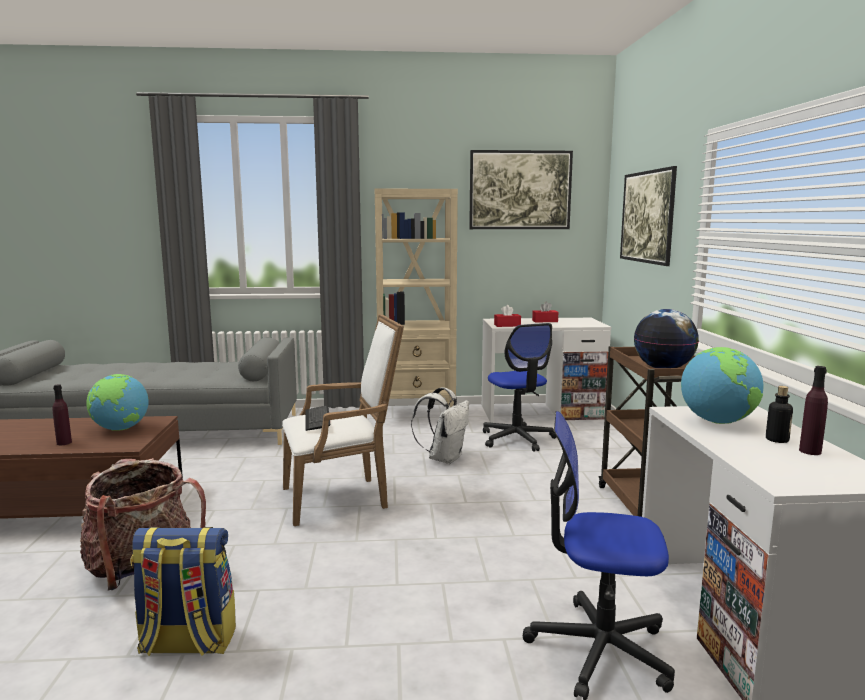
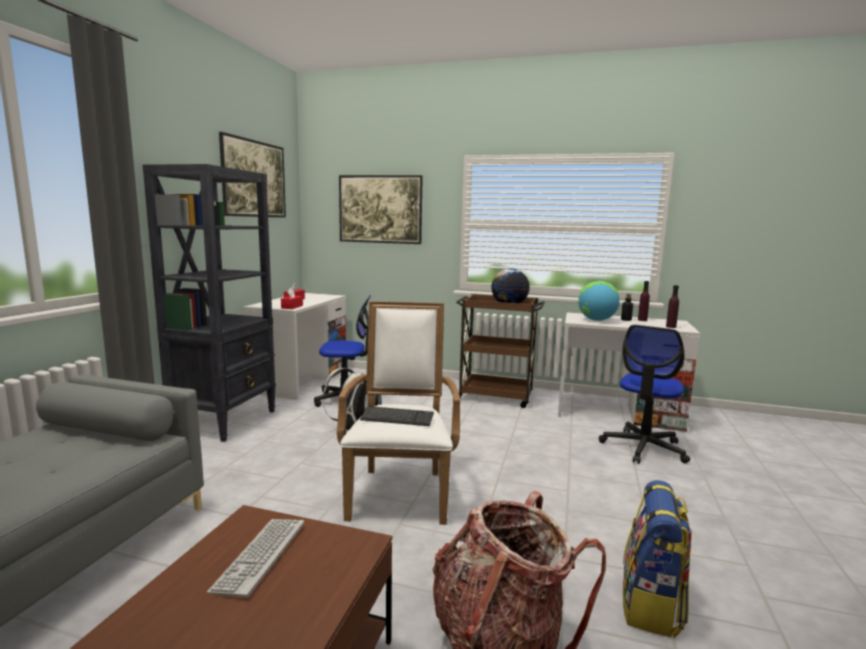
camera: 70 degrees left, 0 degrees up
purple bottle [52,384,72,445] -> purple bottle moved to [666,285,679,328]
globe [86,374,148,431] -> keyboard [207,519,304,598]
beige bookcase [375,188,458,424] -> black bookcase [142,164,276,442]

